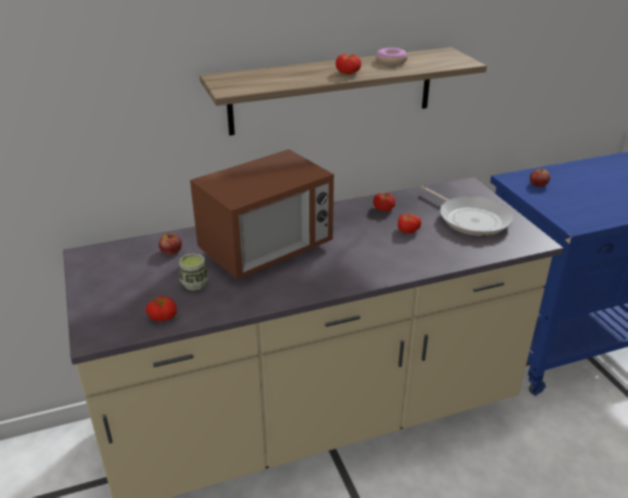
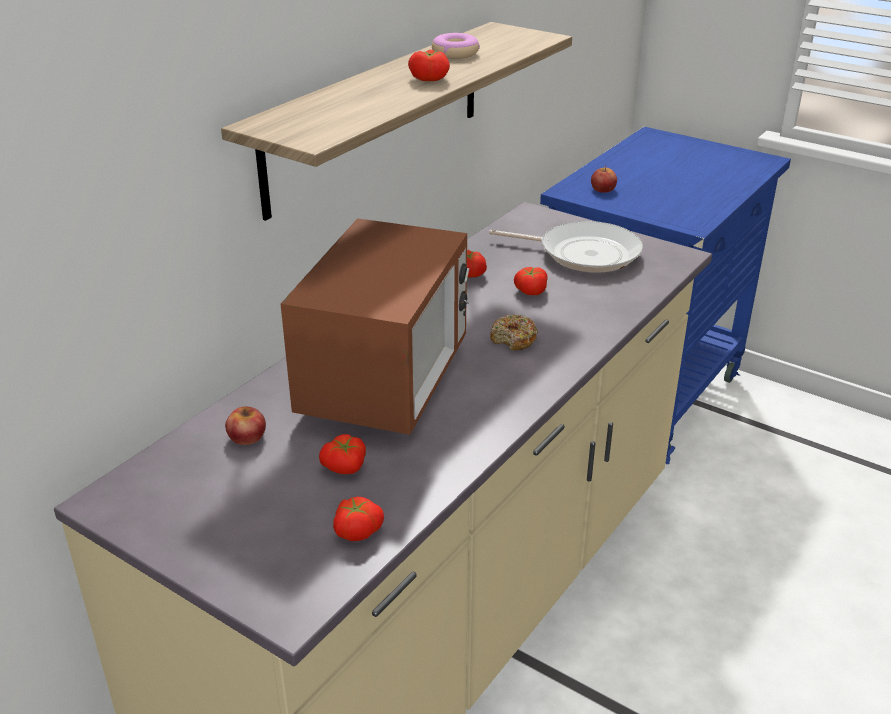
camera: 35 degrees left, 0 degrees up
cup [179,253,209,291] -> tomato [319,434,366,474]
none -> donut [490,314,538,350]

